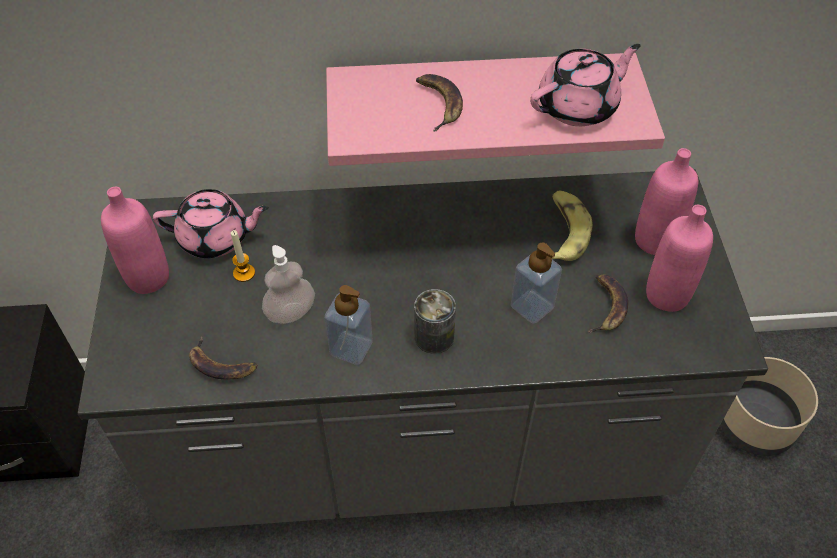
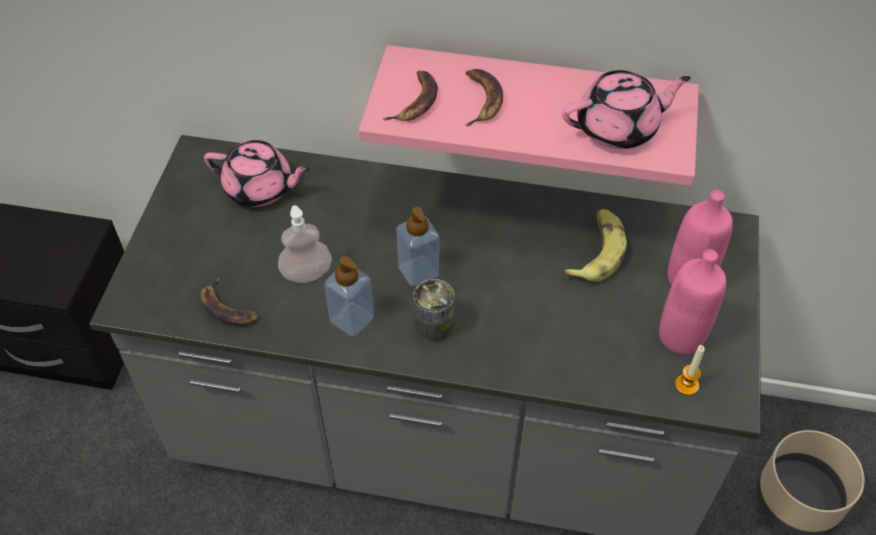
camera: 15 degrees right, 0 degrees up
pink bottle [101,186,169,294] -> none
candle [231,230,255,282] -> candle moved to [675,345,705,396]
soap dispenser [511,242,562,324] -> soap dispenser moved to [396,207,439,286]
banana [588,275,628,333] -> banana moved to [383,71,438,121]

